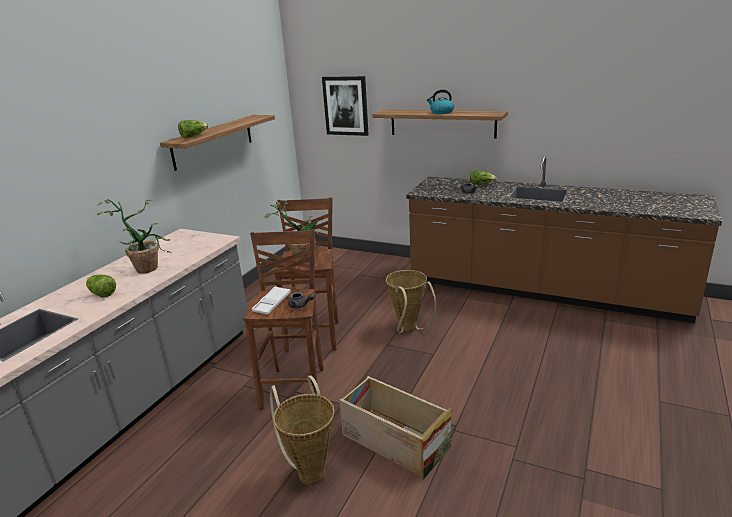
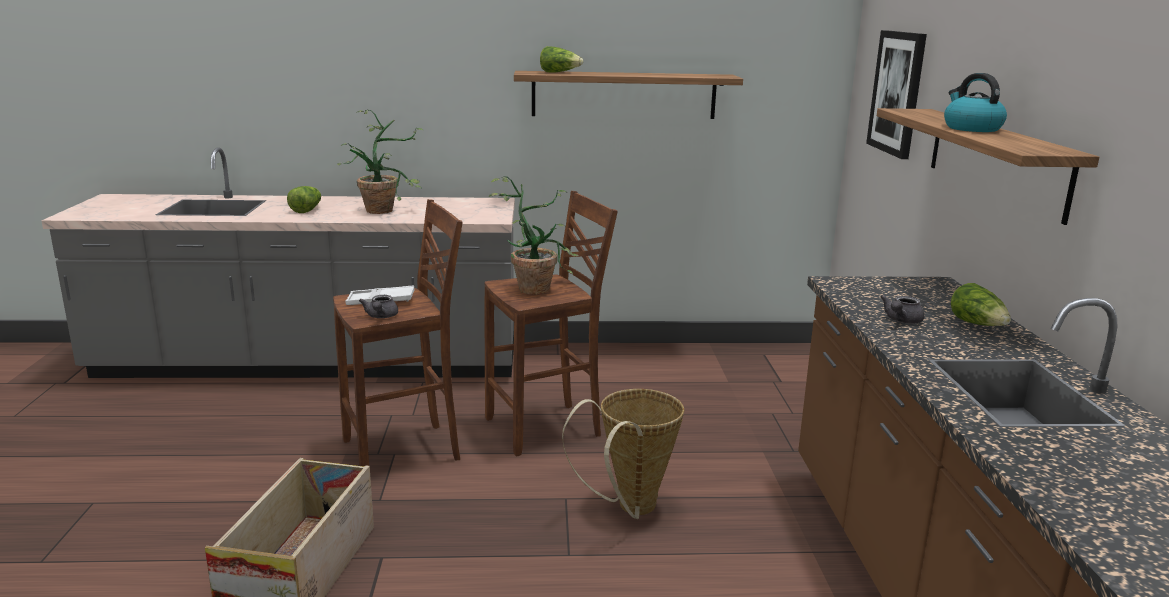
camera: 60 degrees right, 5 degrees down
basket [270,376,334,485] -> none

